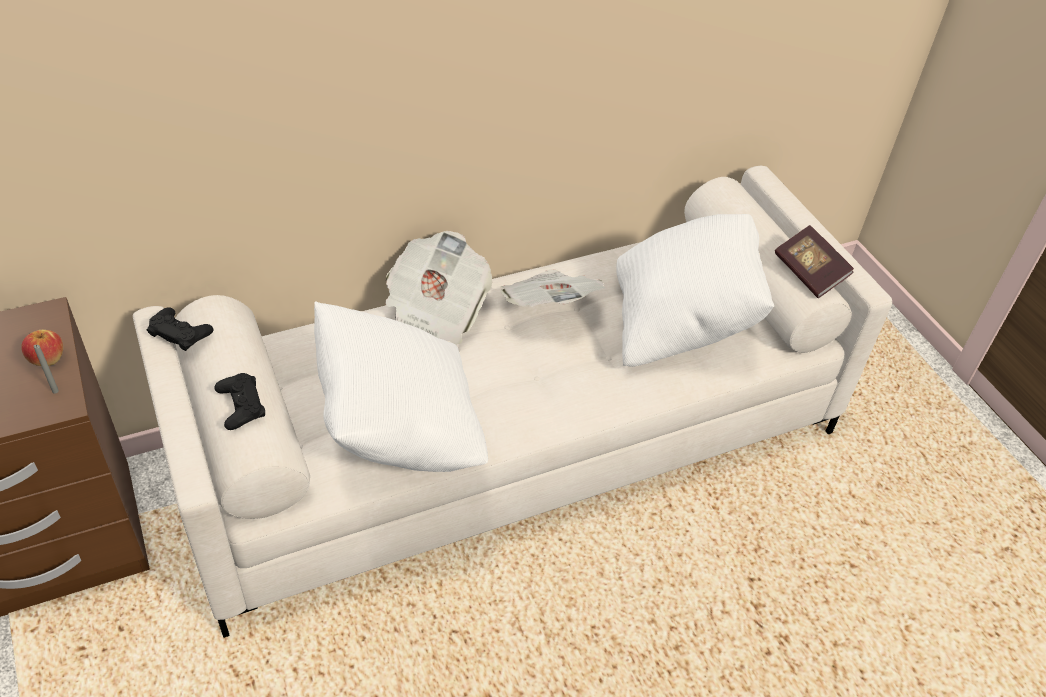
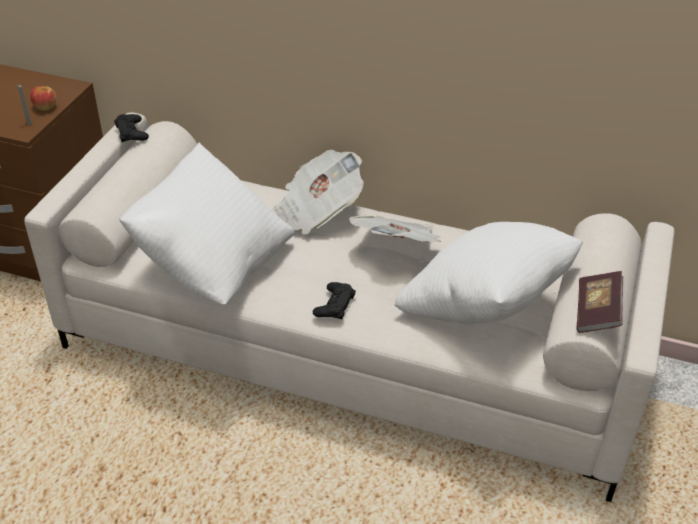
camera: 45 degrees right, 5 degrees down
black game controller [214,373,265,430] -> black game controller moved to [313,282,356,320]

